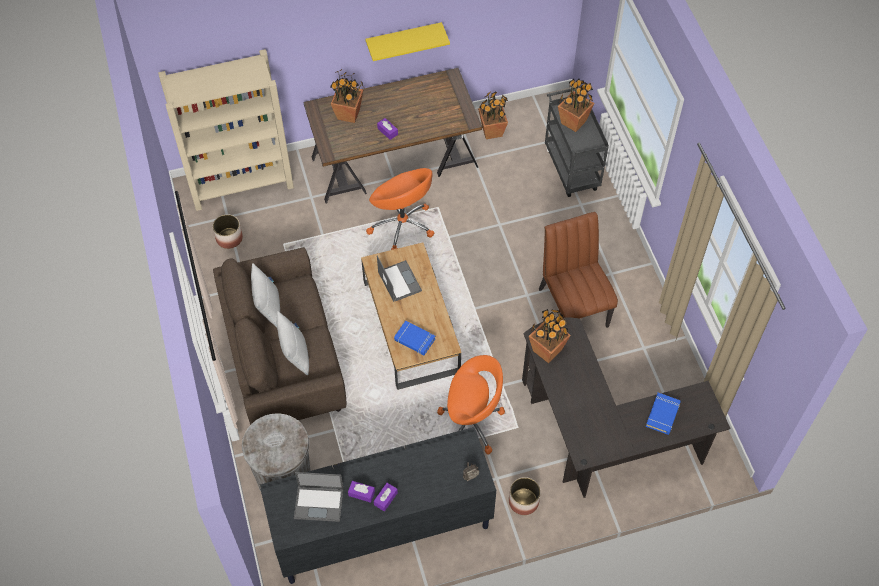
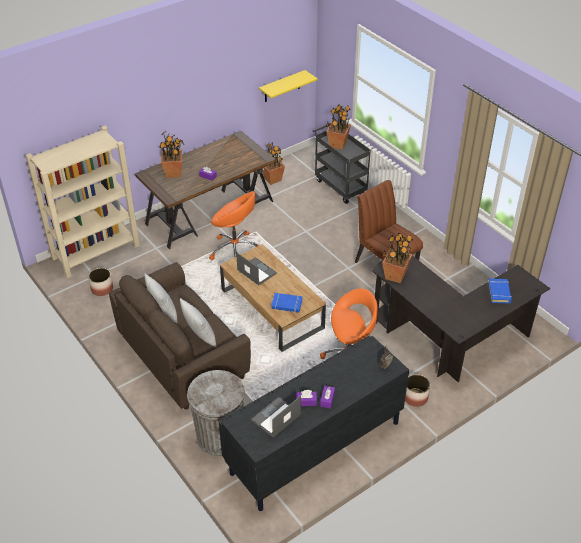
camera: 20 degrees left, 15 degrees down
laptop [294,472,344,522] -> laptop turned 150 degrees clockwise [251,396,301,438]
yellow shelf [365,22,450,61] -> yellow shelf moved to [259,70,318,102]

